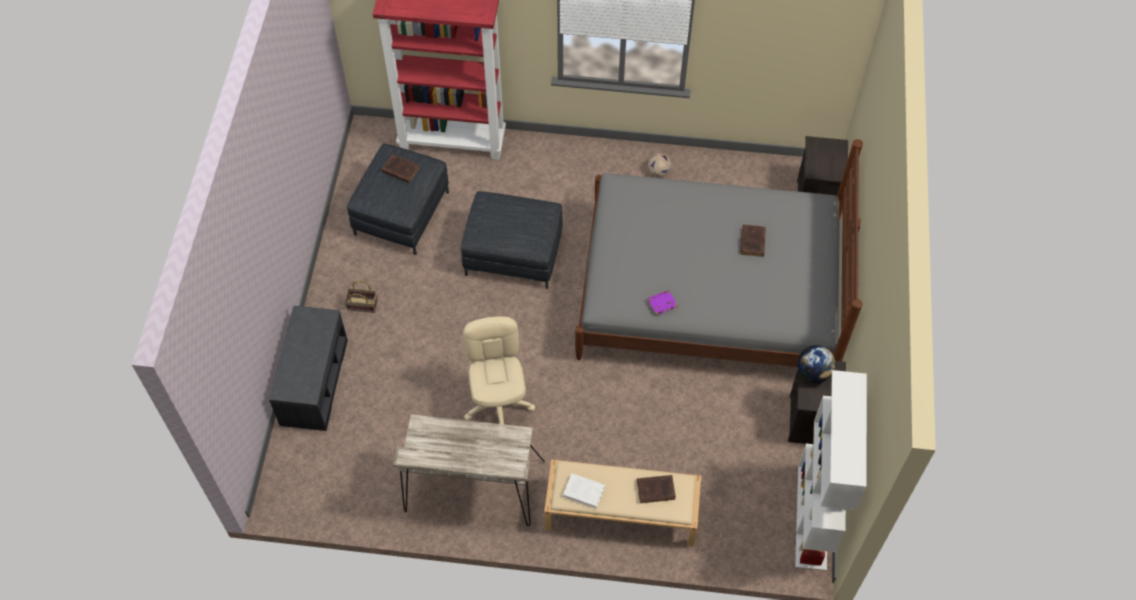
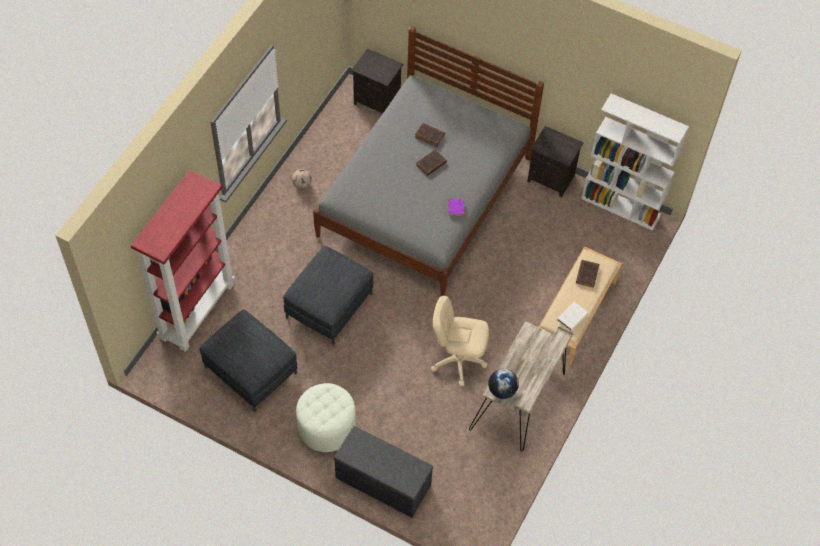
camera: 70 degrees left, 0 degrees up
basket [344,281,378,313] -> white ottoman [296,383,356,452]
brown book [382,154,420,183] -> brown book moved to [416,150,447,176]
globe [798,345,836,383] -> globe moved to [488,368,519,399]

